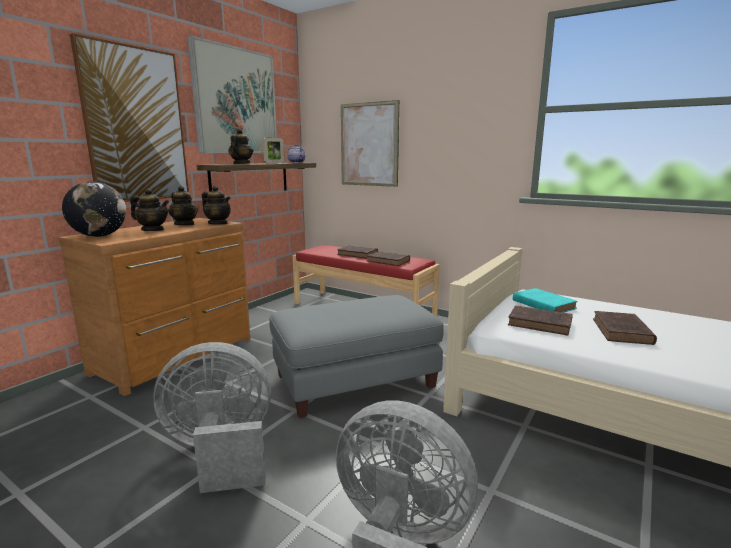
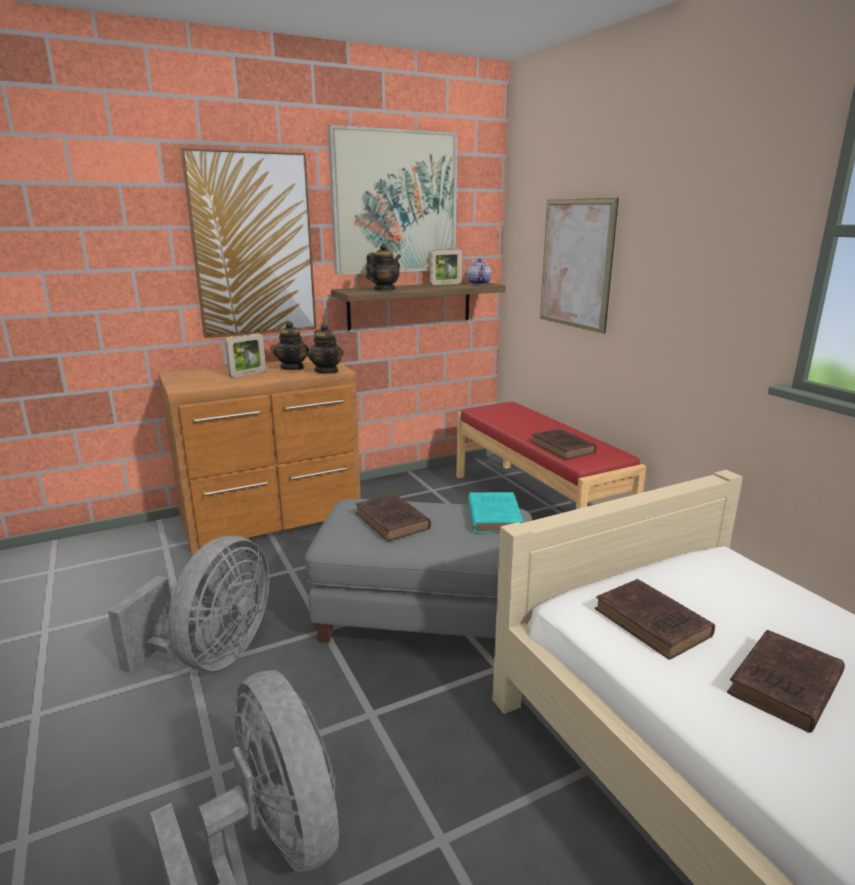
camera: 30 degrees right, 5 degrees up
globe [62,181,126,237] -> none
teapot [130,188,169,231] -> picture frame [225,333,266,378]
grey fan [153,342,271,493] -> grey fan turned 90 degrees clockwise [108,536,269,672]
brown book [337,245,378,258] -> brown book moved to [355,493,431,541]
turquoise book [513,288,578,313] -> turquoise book moved to [468,492,524,533]

